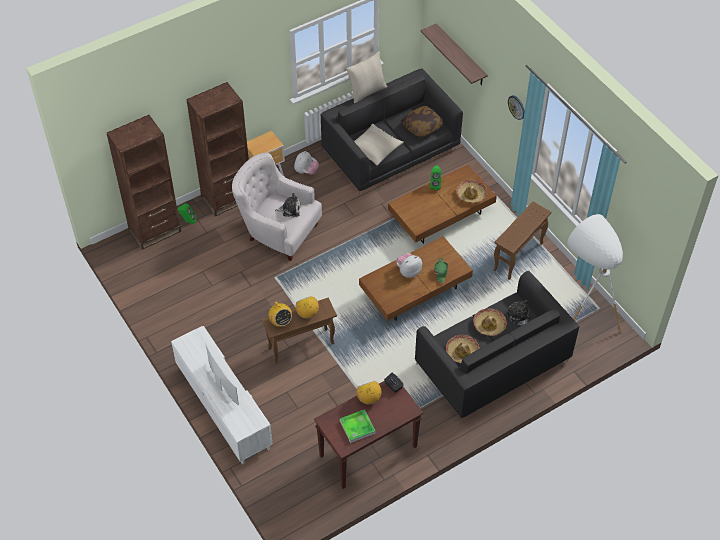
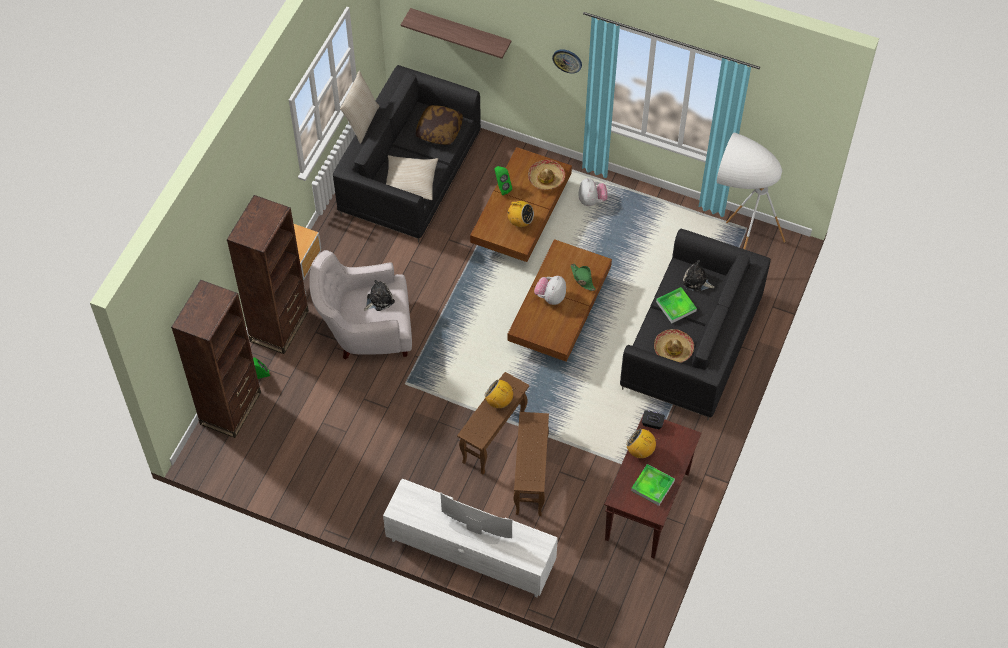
camera: 35 degrees left, 5 degrees up
radio [269,301,292,327] -> radio moved to [505,201,534,227]
plush toy [294,151,319,175] -> plush toy moved to [578,178,608,206]
hat [473,308,507,336] -> tray [656,287,697,323]
brown side table [494,201,552,280] -> brown side table moved to [514,412,549,516]

